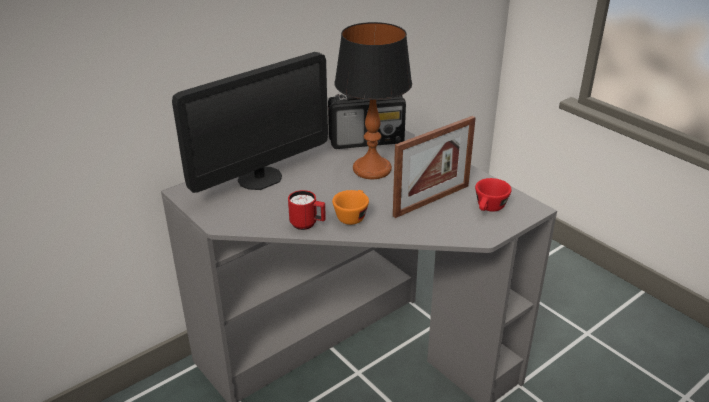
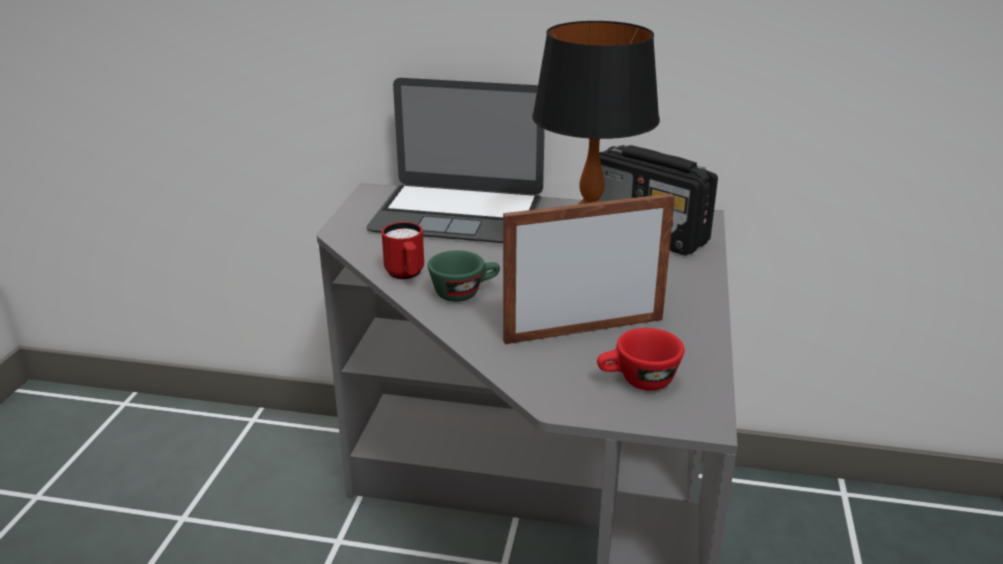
camera: 50 degrees right, 5 degrees down
monitor [172,52,328,193] -> laptop [366,78,545,243]
orange cup [332,190,369,225] -> green cup [428,250,500,302]
picture frame [393,116,476,218] -> picture frame turned 150 degrees clockwise [503,193,675,344]

